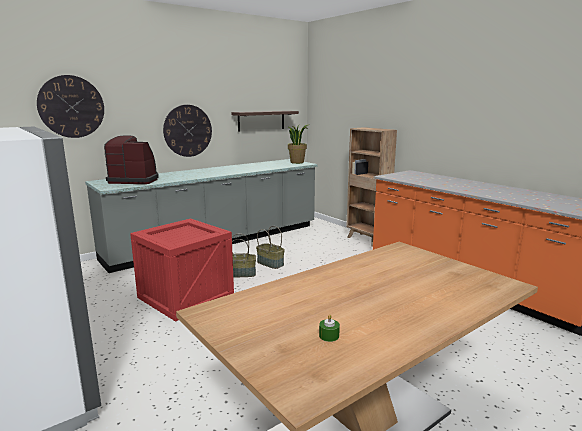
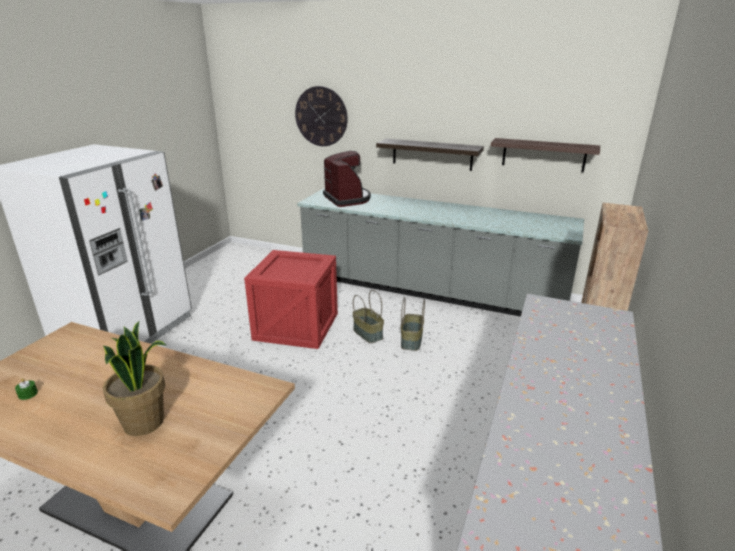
camera: 60 degrees right, 10 degrees up
wall clock [163,105,212,157] -> shelf [376,139,484,171]
potted plant [288,124,308,164] -> potted plant moved to [103,321,167,436]

